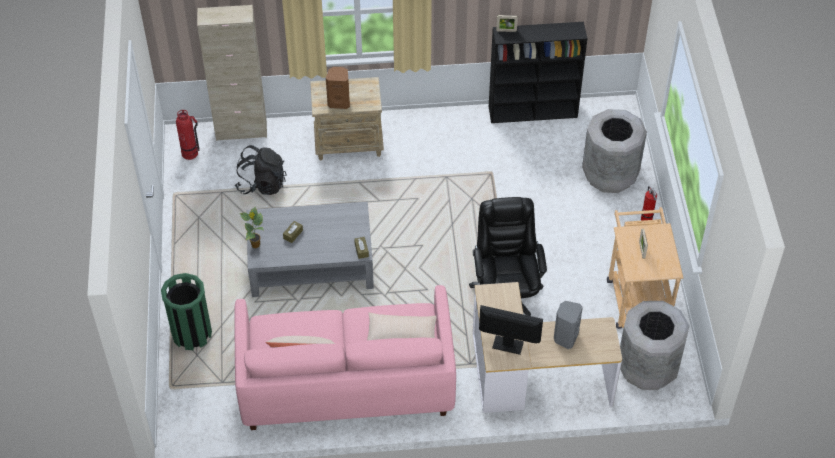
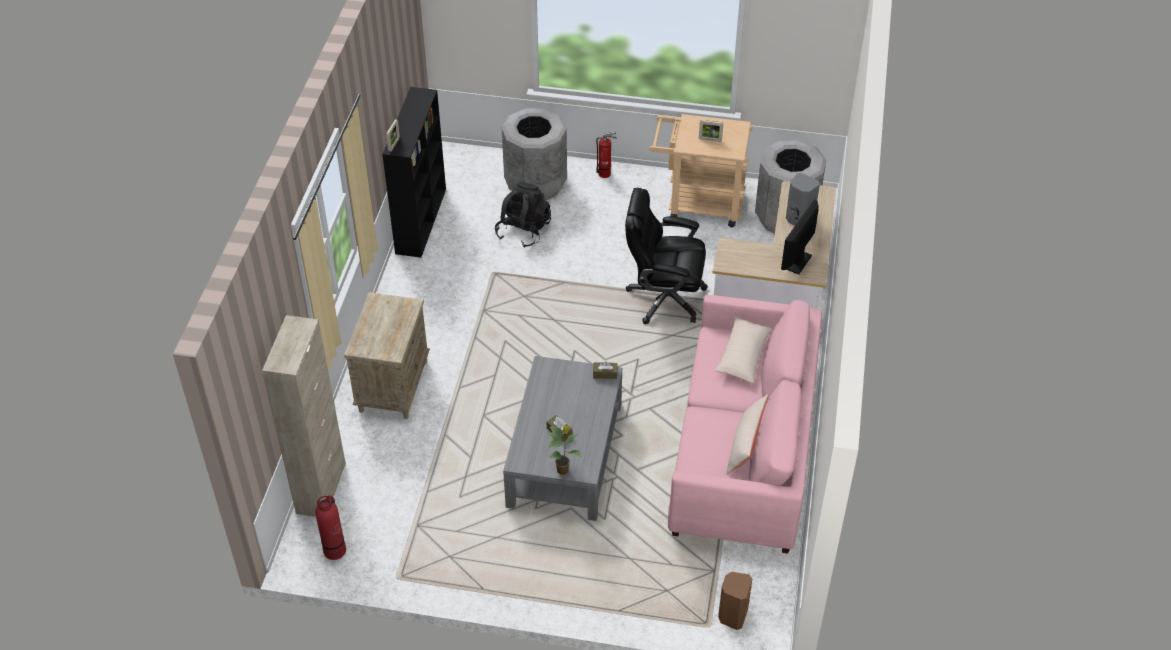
camera: 75 degrees left, 5 degrees down
green trash can [161,273,212,350] -> none
black backpack [235,145,287,195] -> black backpack moved to [495,182,551,248]
brown speaker [326,67,350,109] -> brown speaker moved to [718,572,752,630]

